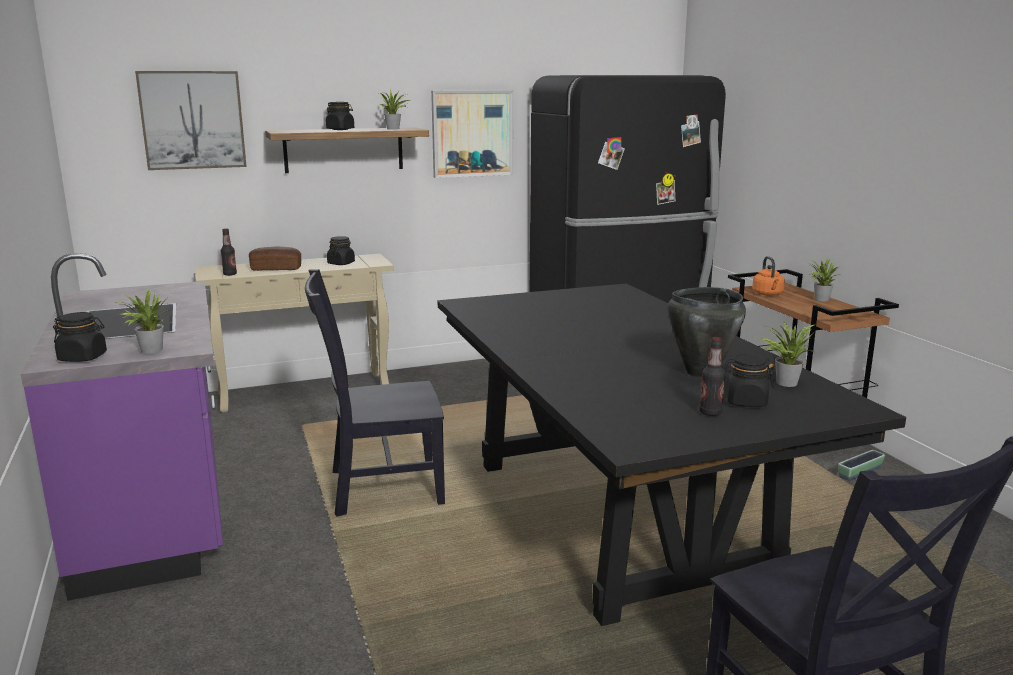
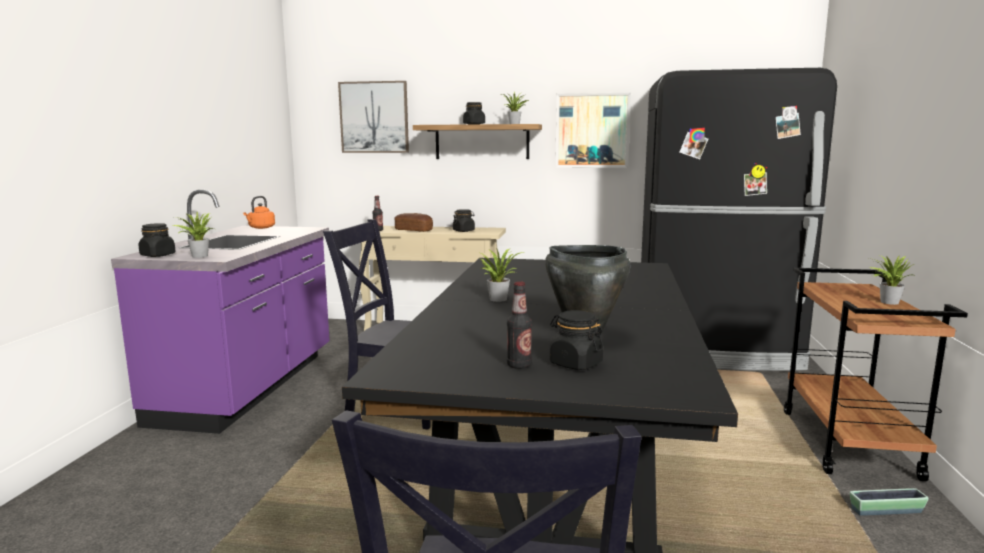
camera: 30 degrees right, 5 degrees down
orange kettle [752,256,785,296] -> orange kettle moved to [243,196,275,229]
potted plant [761,321,815,387] -> potted plant moved to [480,248,524,302]

